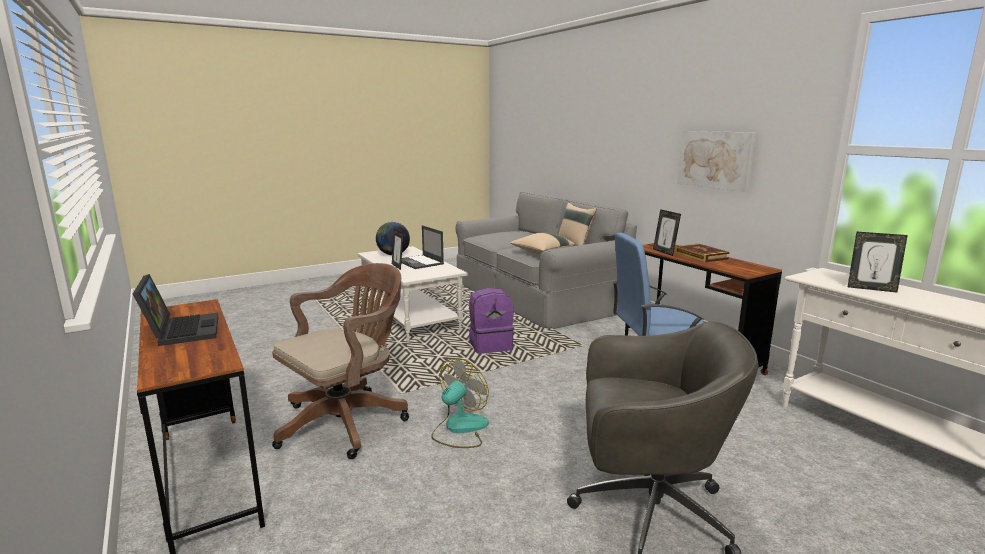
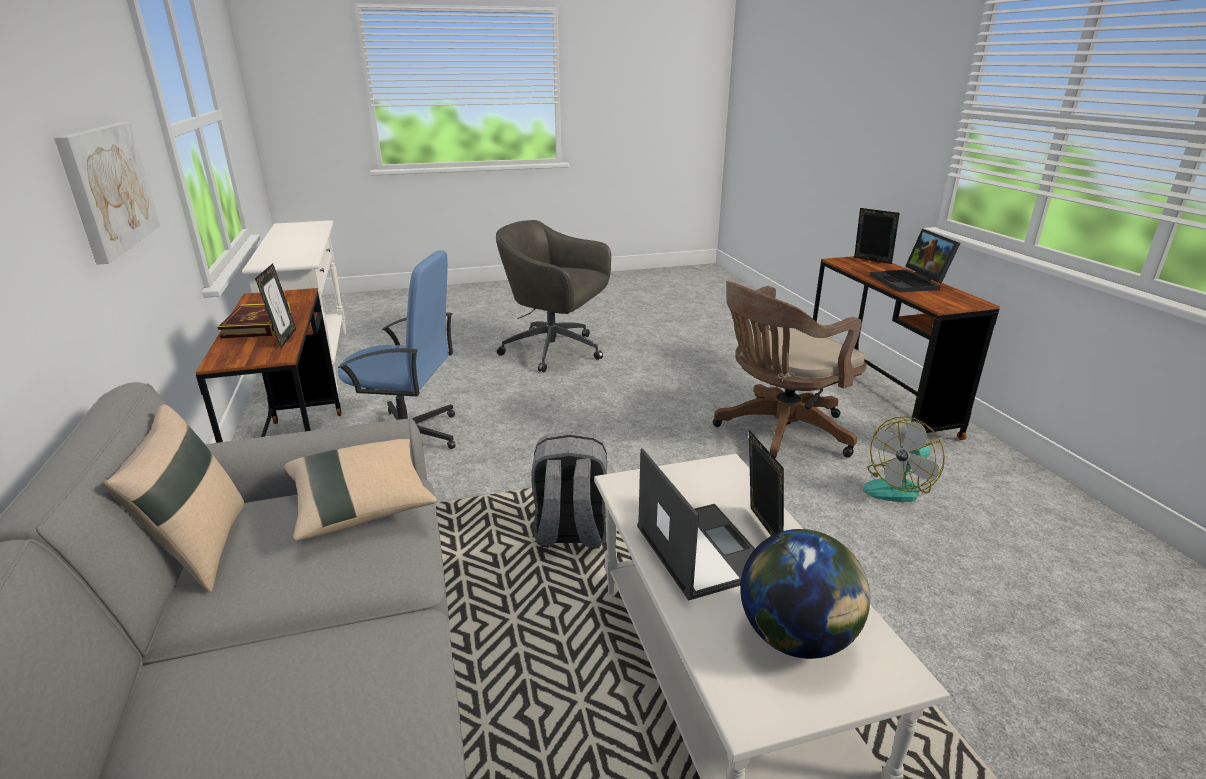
camera: 165 degrees left, 10 degrees up
fan [431,359,489,448] -> fan moved to [863,416,945,502]
purple backpack [469,288,514,354] -> grey backpack [532,431,607,549]
picture frame [848,231,908,293] -> picture frame moved to [854,208,900,264]

